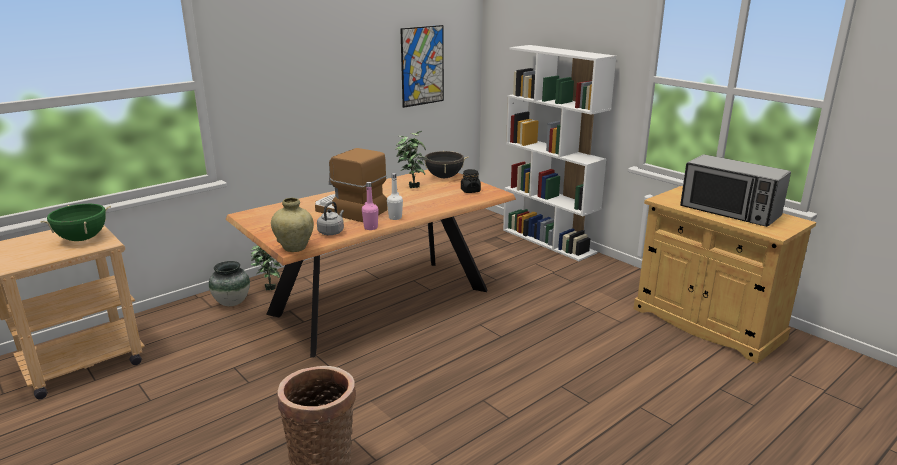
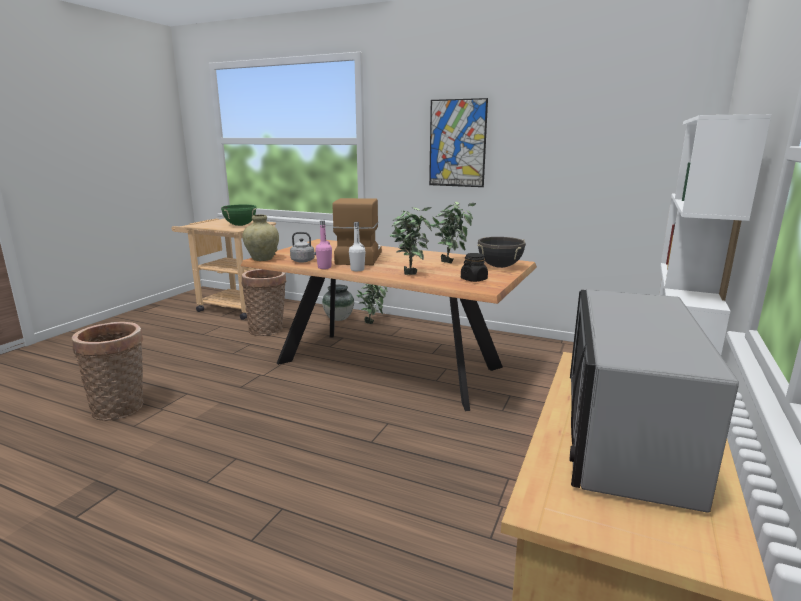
camera: 65 degrees right, 5 degrees down
picture [400,25,444,108] -> picture moved to [429,98,488,187]
none -> basket [242,269,287,336]
none -> potted plant [389,207,432,275]

